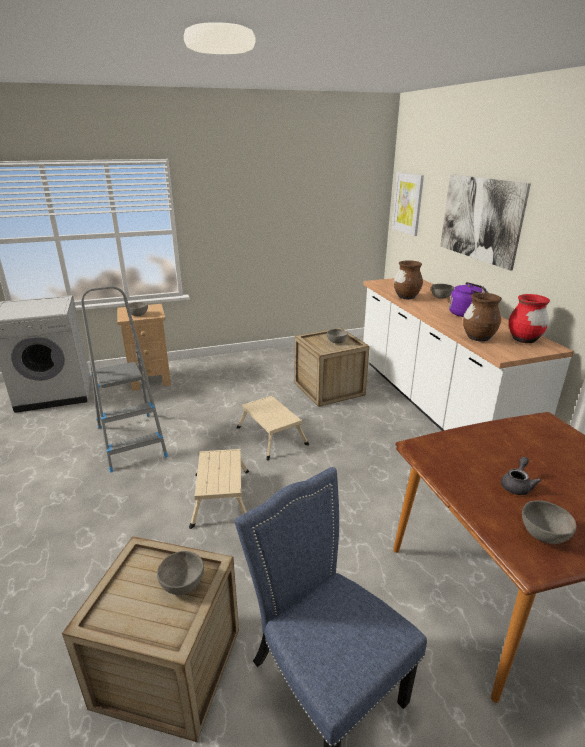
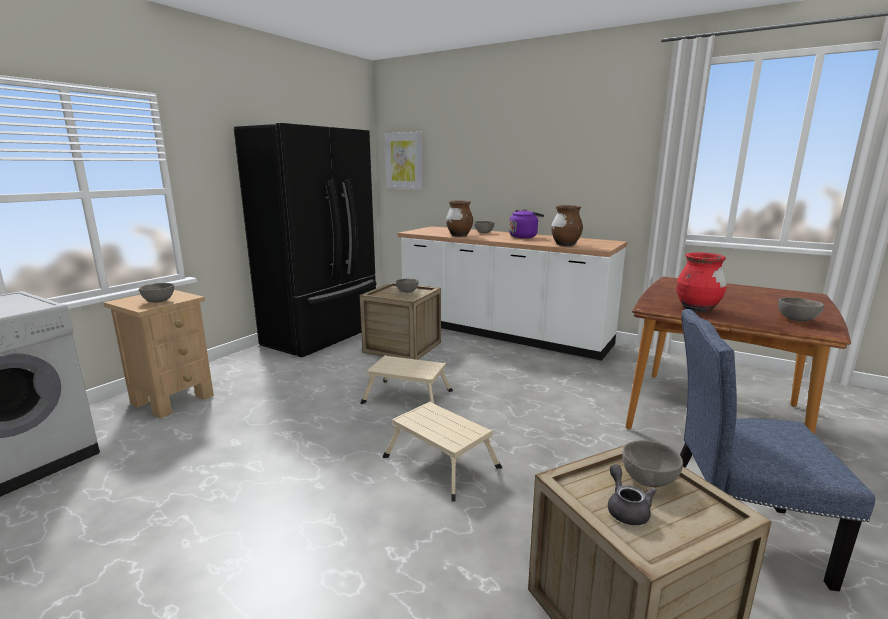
camera: 40 degrees left, 10 degrees down
grey step ladder [81,286,168,473] -> none
picture [440,174,531,271] -> none
grey teapot [501,457,541,495] -> grey teapot moved to [608,465,657,525]
red vase [509,294,550,343] -> red vase moved to [676,252,727,312]
none -> black fridge [234,123,377,357]

